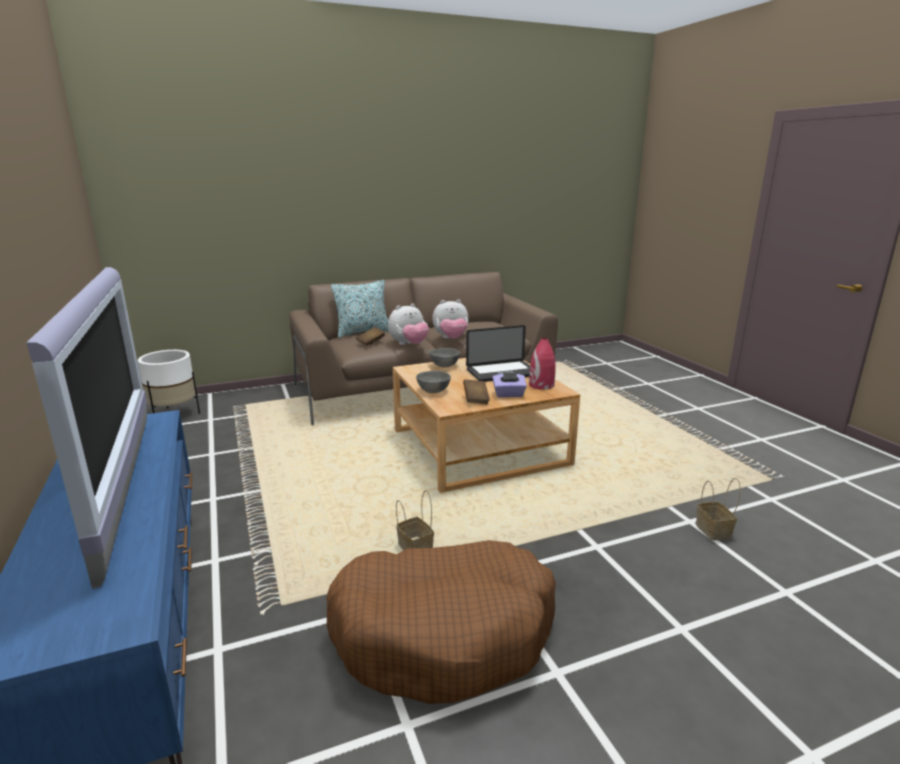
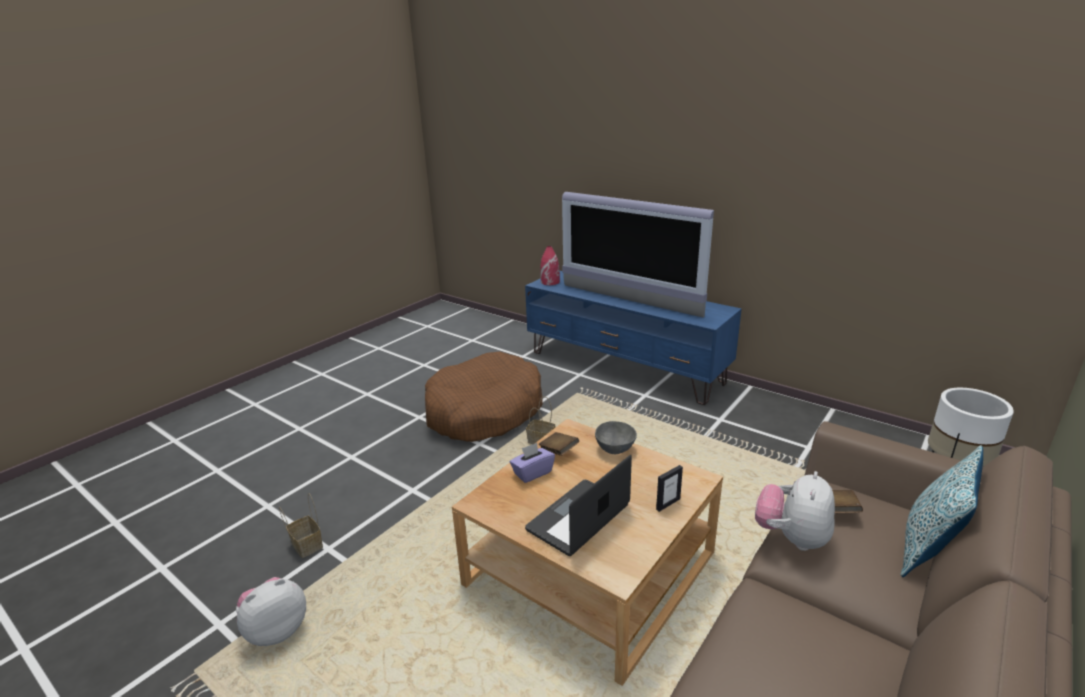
camera: 150 degrees right, 5 degrees up
grey bowl [429,348,460,367] -> picture frame [656,465,683,512]
plush toy [432,299,468,338] -> plush toy moved to [236,577,306,646]
red vase [529,338,556,390] -> red vase moved to [540,246,560,285]

